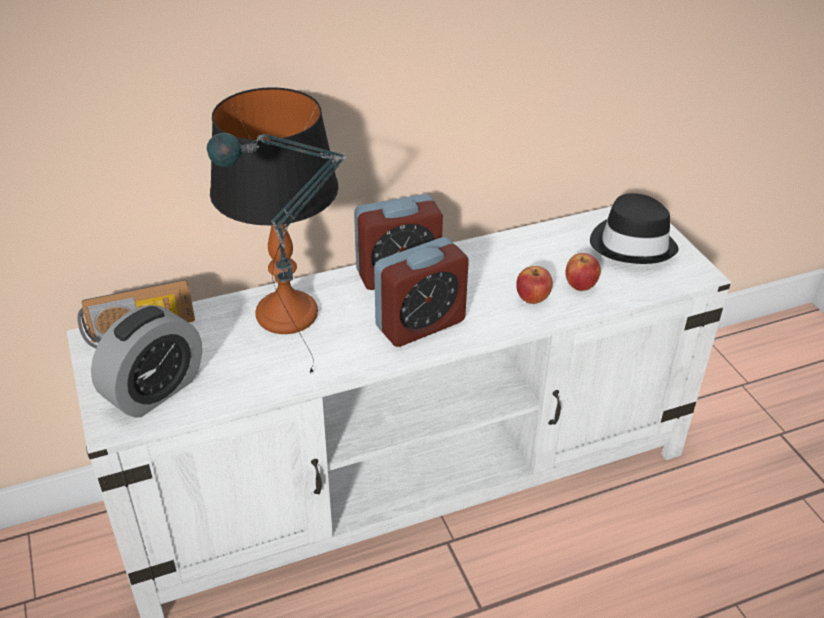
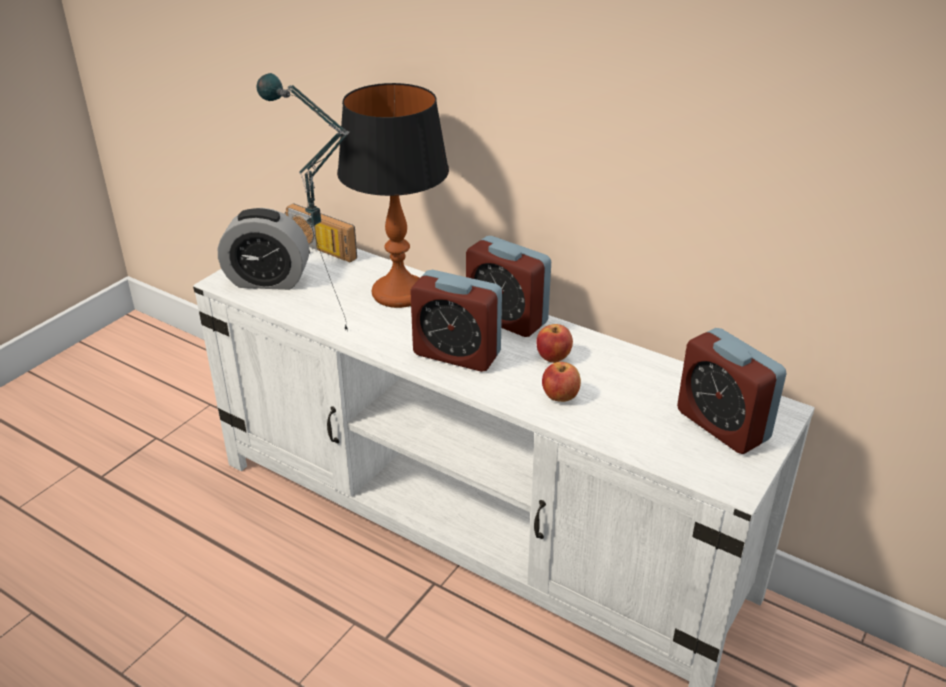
camera: 55 degrees right, 5 degrees down
apple [565,253,601,291] -> apple moved to [536,324,573,363]
black hat [590,193,679,264] -> alarm clock [677,328,786,454]

